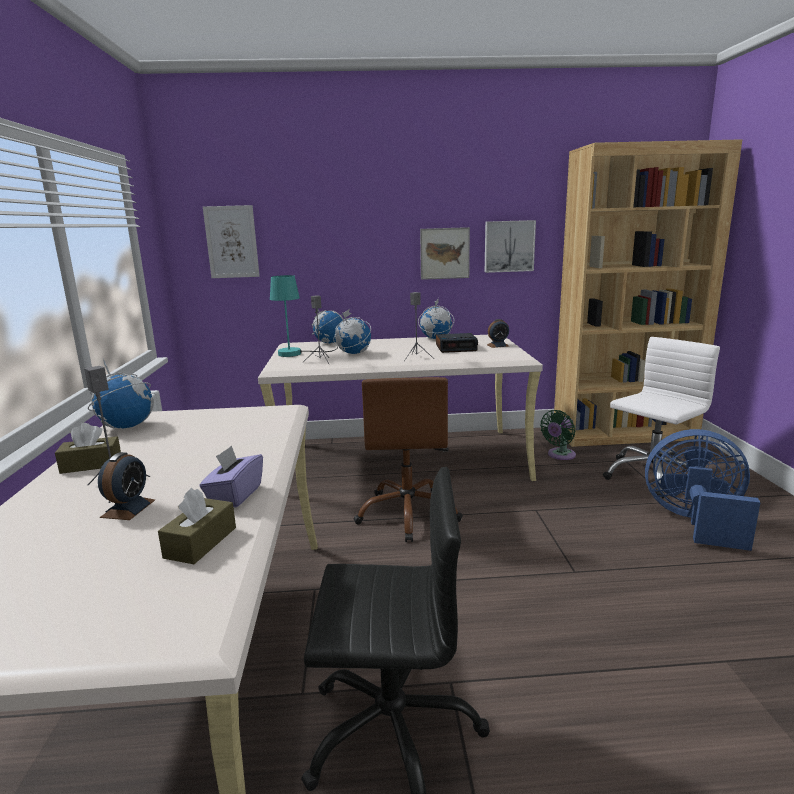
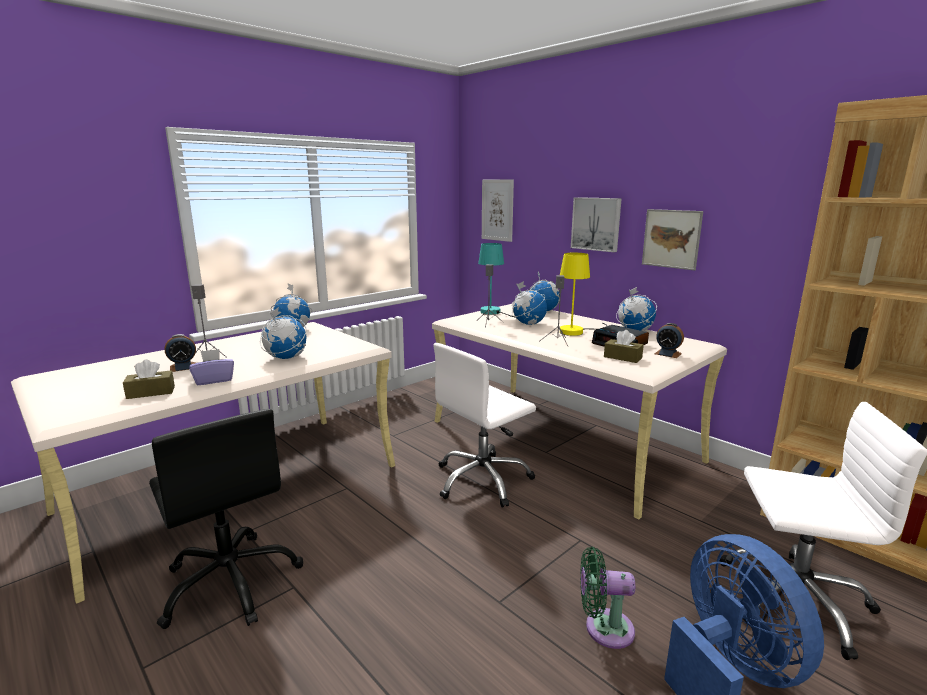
camera: 50 degrees right, 0 degrees up
brown tissue box [55,423,121,474] -> brown tissue box moved to [604,330,644,363]
brown office chair [354,377,463,542] -> white office chair [433,343,536,508]
picture [485,220,536,273] -> picture moved to [571,197,622,252]
green fan [540,410,576,460] -> green fan moved to [580,547,635,649]
none -> globe [260,307,307,359]
none -> yellow table lamp [560,253,607,336]

